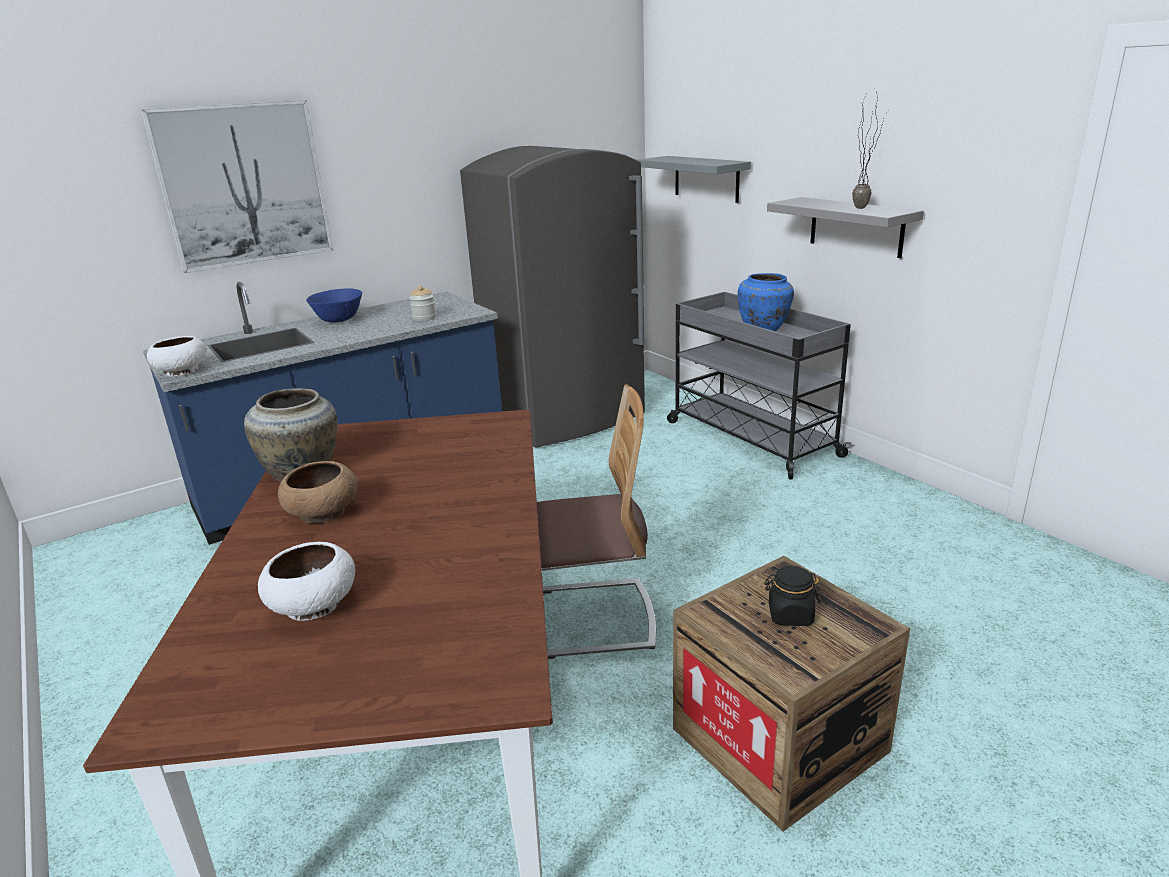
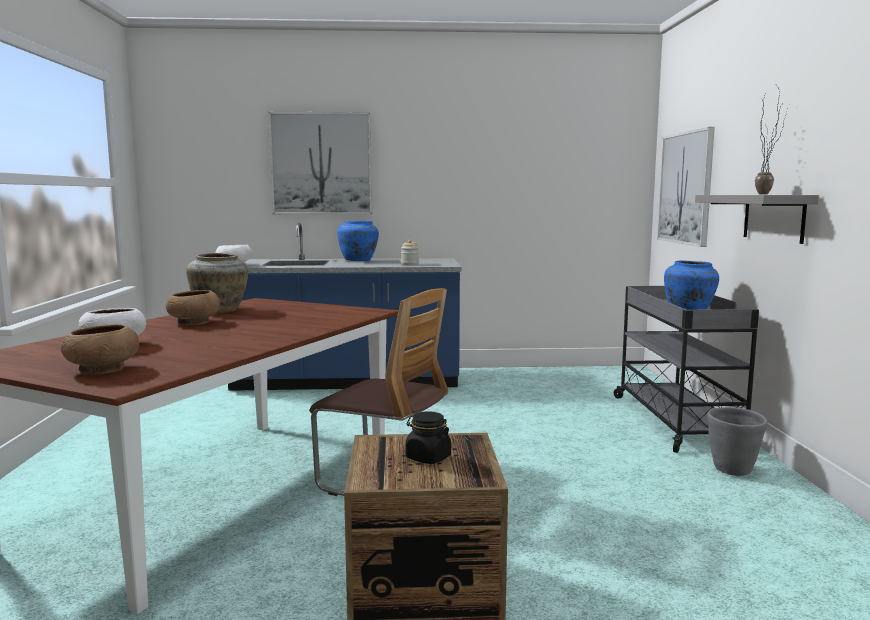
camera: 30 degrees right, 15 degrees down
blue bowl [306,289,362,322] -> blue vase [337,221,379,261]
grey fridge [460,146,645,447] -> none
grey shelf [636,156,751,203] -> picture [657,127,715,247]
none -> brown bowl [61,324,139,374]
none -> grey planter [707,407,768,476]

